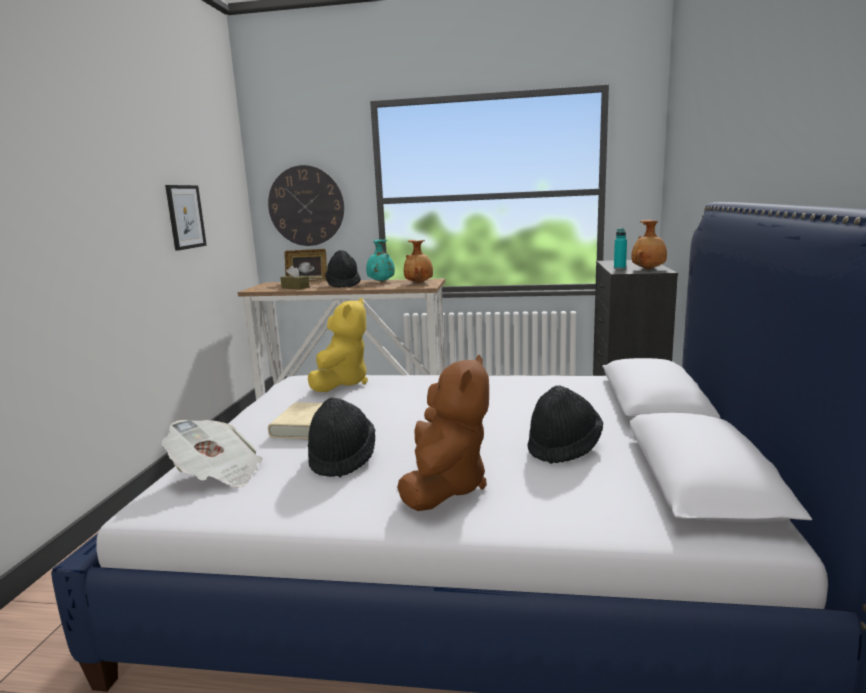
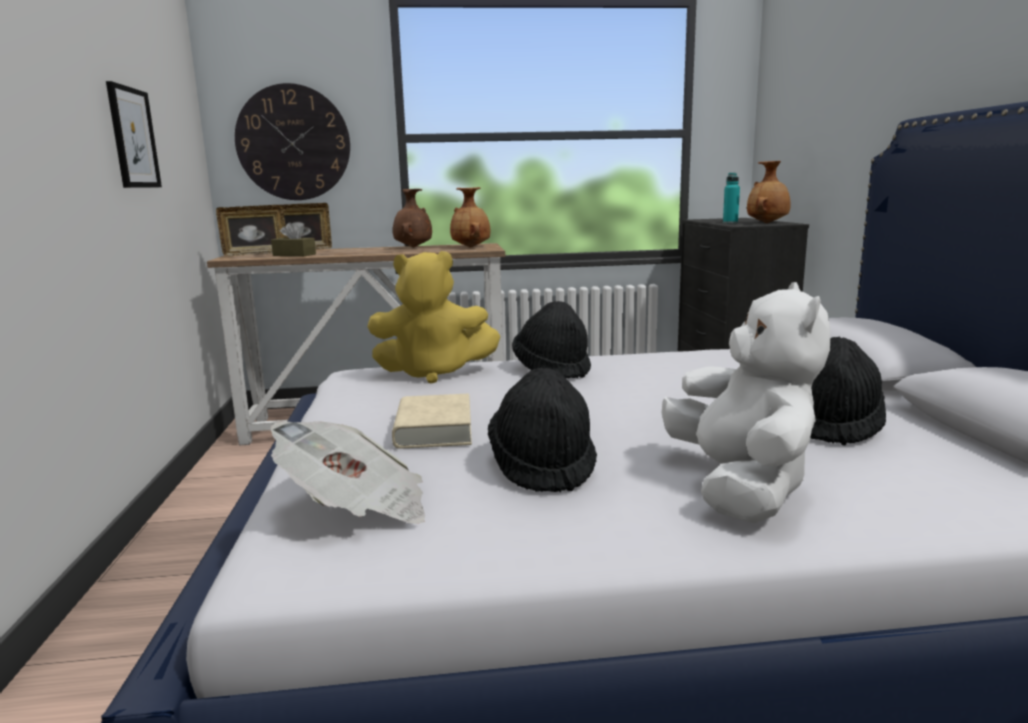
camera: 15 degrees left, 0 degrees up
yellow plush toy [308,298,368,392] -> yellow plush toy turned 90 degrees clockwise [367,251,500,383]
black hat [325,250,361,288] -> black hat moved to [512,301,591,379]
turquoise vase [366,240,395,282] -> brown vase [393,189,432,247]
brown plush toy [397,355,489,511] -> white plush toy [661,282,830,523]
none -> picture frame [216,205,288,256]

